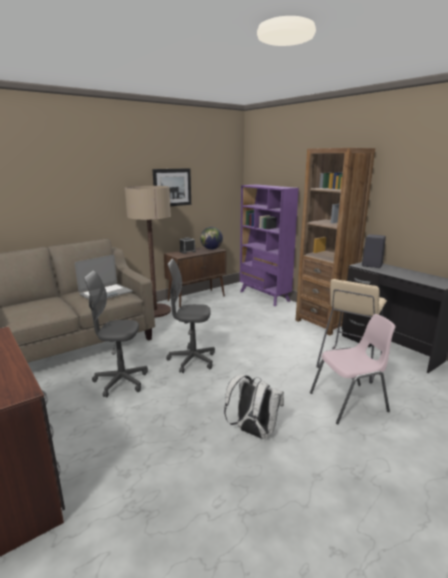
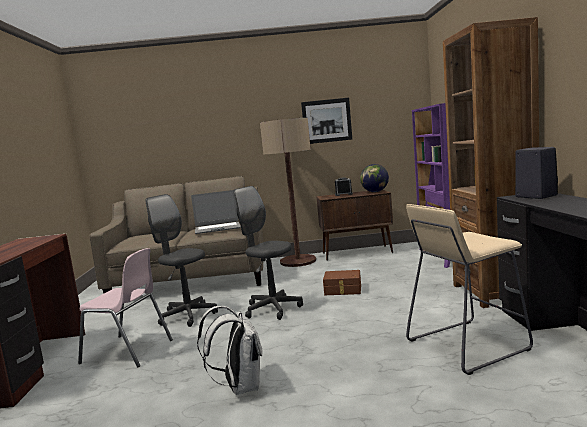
camera: 35 degrees right, 10 degrees down
pink chair [310,314,396,424] -> pink chair moved to [78,248,173,367]
none -> brown storage box [323,270,361,295]

